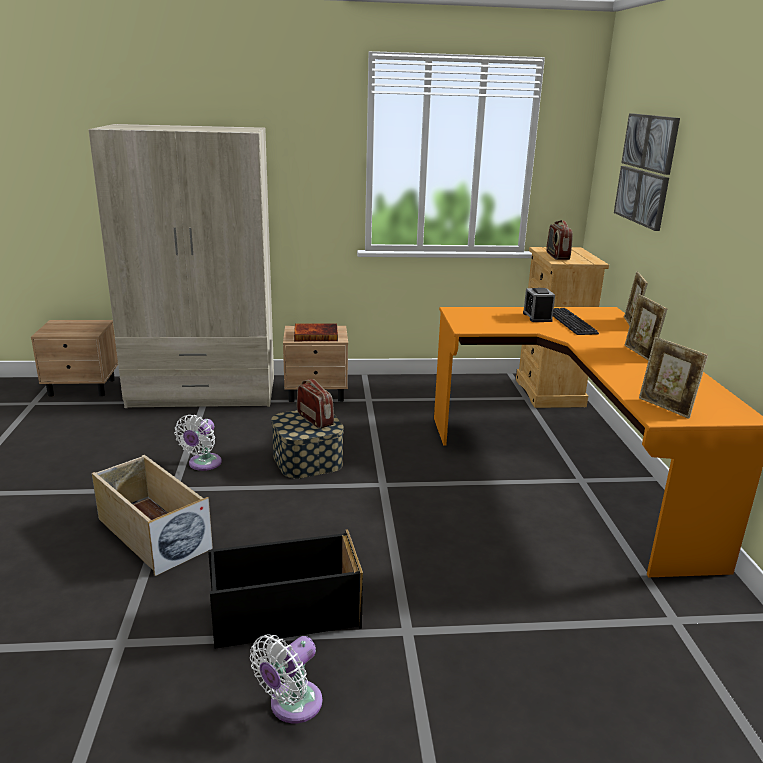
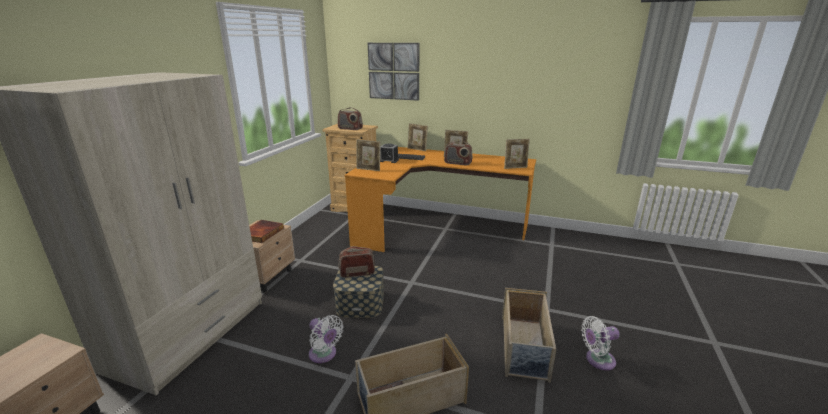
camera: 65 degrees left, 0 degrees up
black storage box [208,529,363,649] -> beige storage box [502,288,556,383]
white fan [250,634,322,723] -> white fan turned 105 degrees clockwise [581,316,620,370]
none -> picture frame [356,139,381,171]
none -> radio [444,141,472,165]

